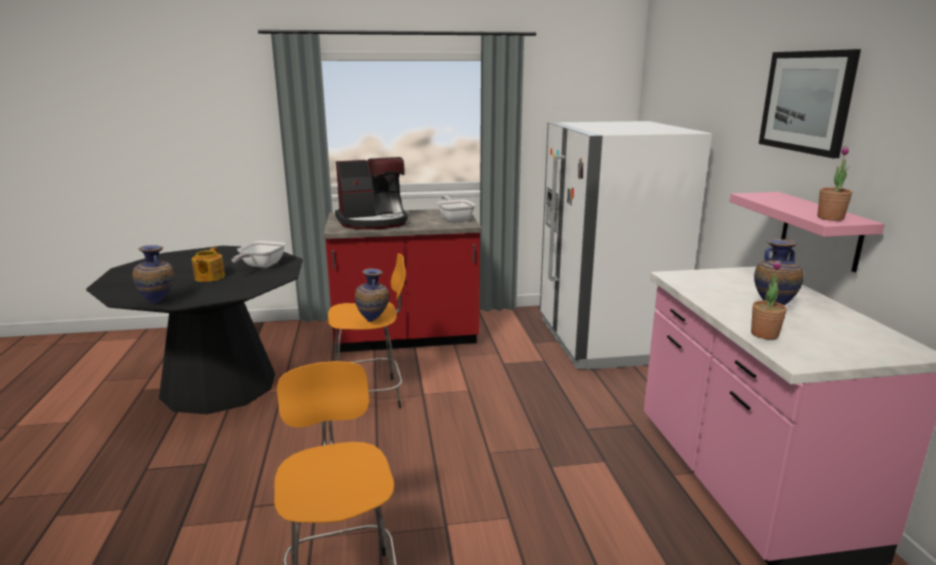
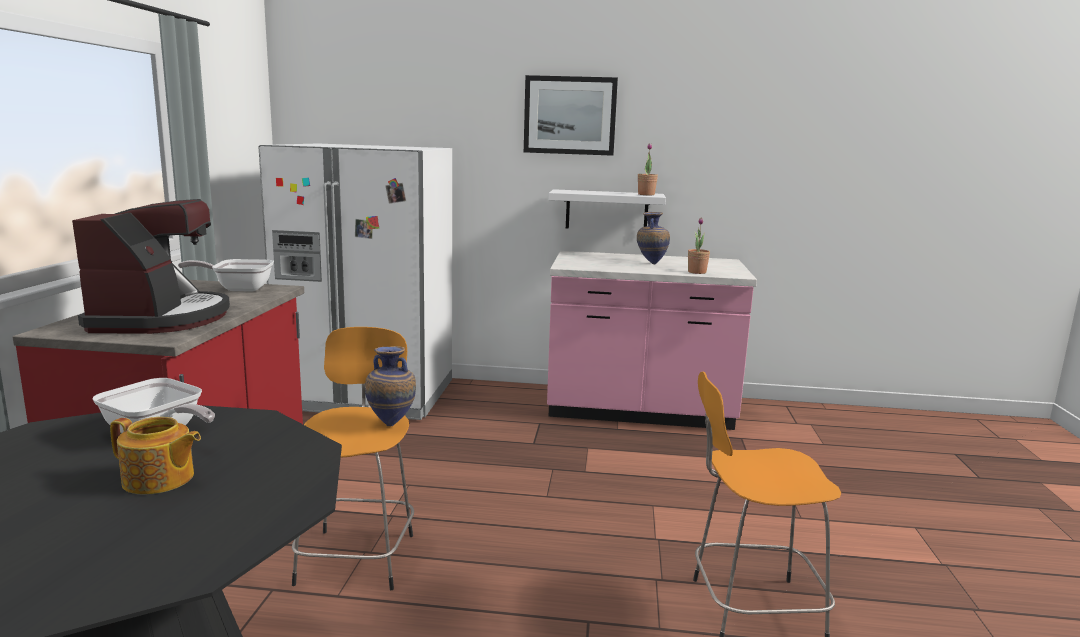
camera: 75 degrees left, 5 degrees down
vase [133,245,174,304] -> none
pink shelf [730,192,885,273] -> white shelf [548,189,666,229]

